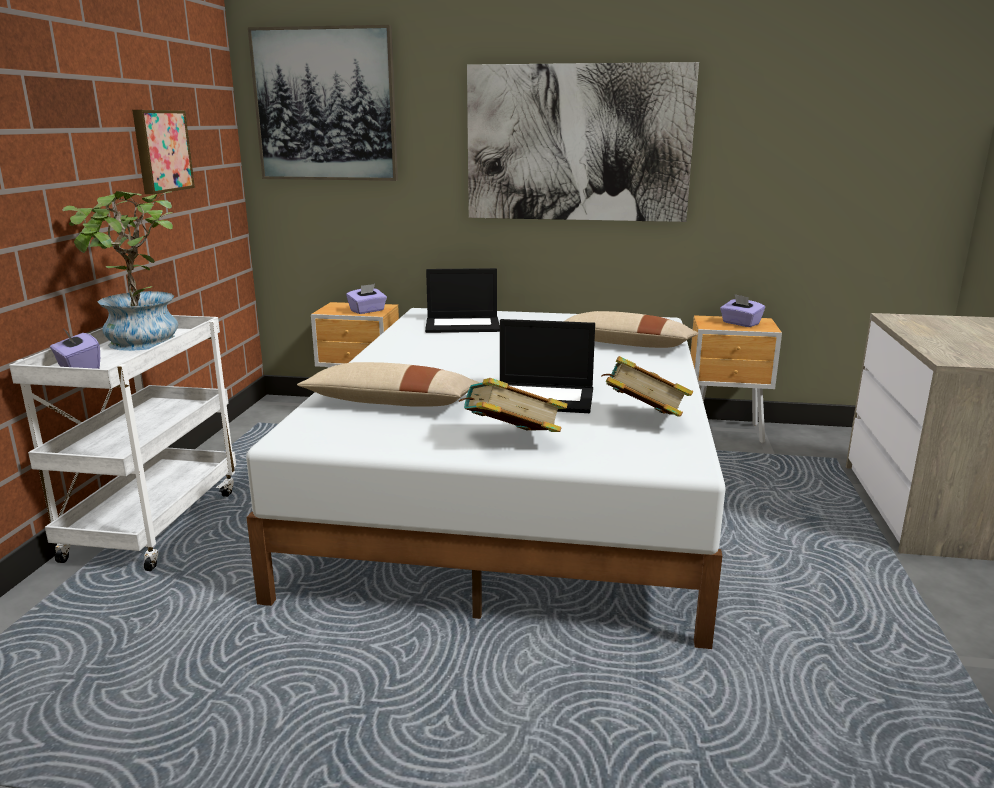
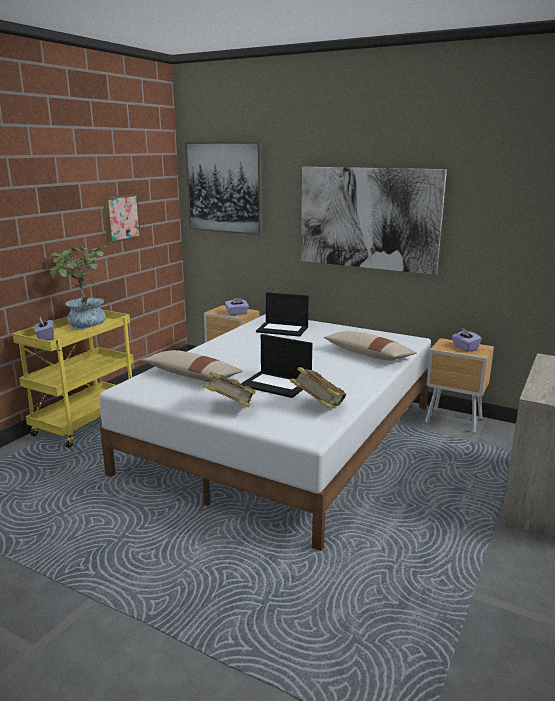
camera: 20 degrees right, 0 degrees up
white cart [9,315,236,571] -> yellow cart [12,310,134,448]

